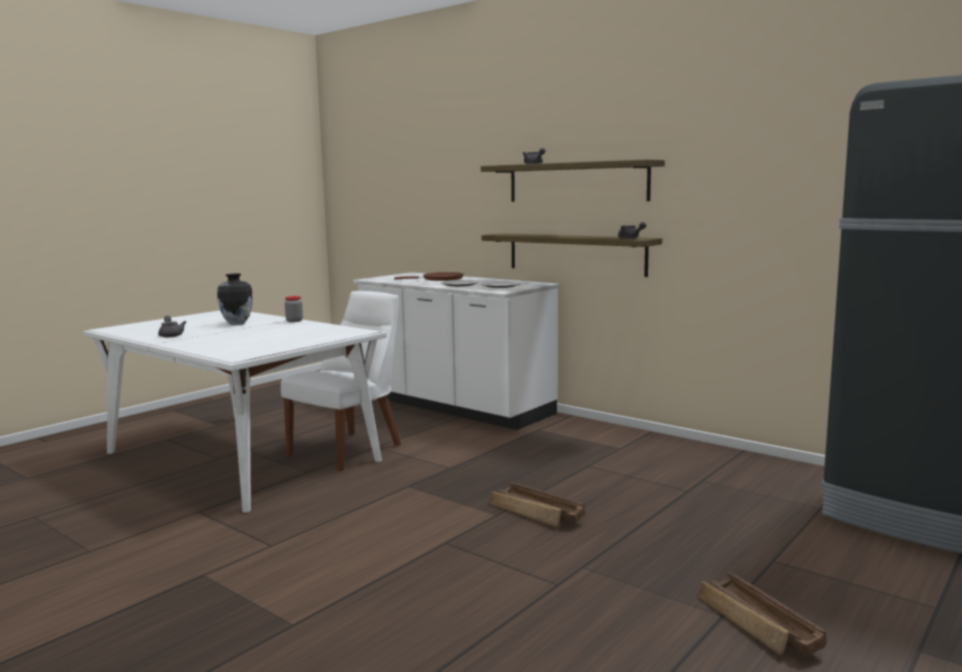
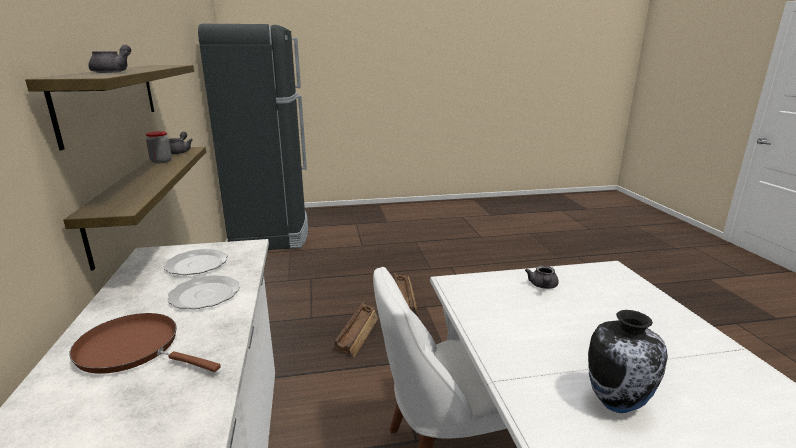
camera: 140 degrees left, 10 degrees up
grey teapot [158,316,186,337] -> grey teapot moved to [525,265,559,289]
jar [285,296,303,322] -> jar moved to [146,131,172,163]
crate [698,573,826,656] -> crate moved to [334,302,378,358]

